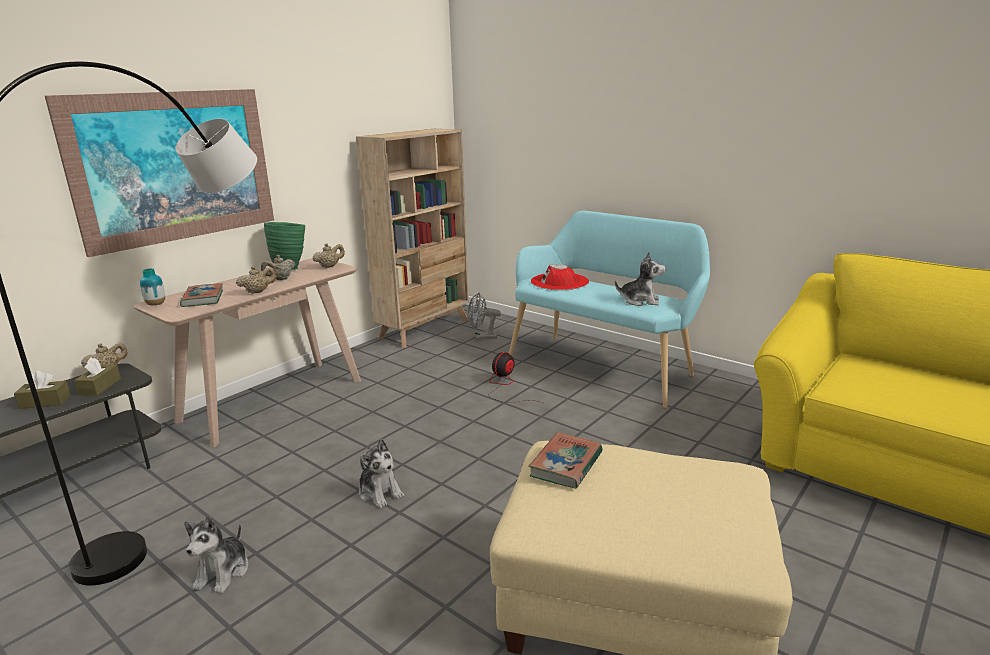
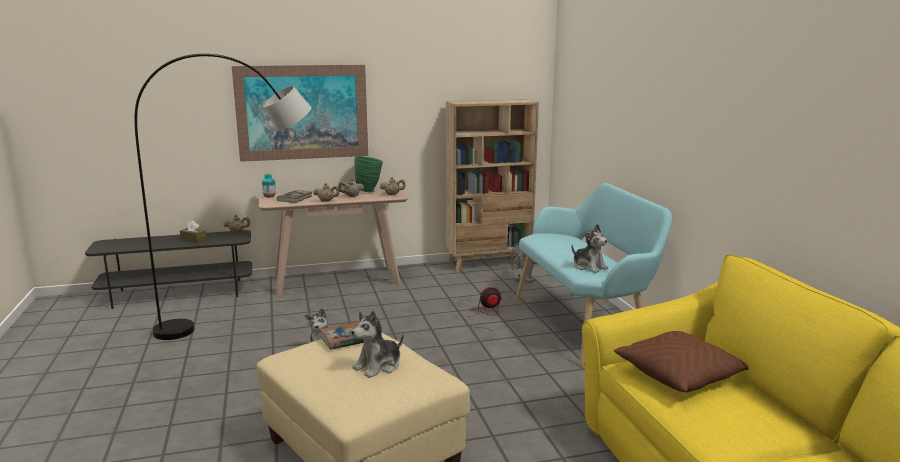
camera: 35 degrees right, 5 degrees down
brown tissue box [74,357,121,396] -> none
plush toy [184,516,249,594] -> plush toy moved to [351,311,404,378]
red hat [531,265,589,290] -> none
none -> brown pillow [614,331,749,392]

